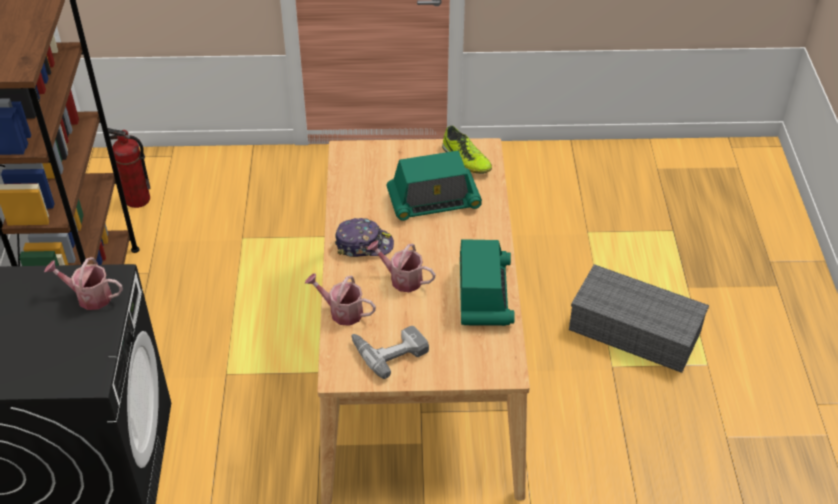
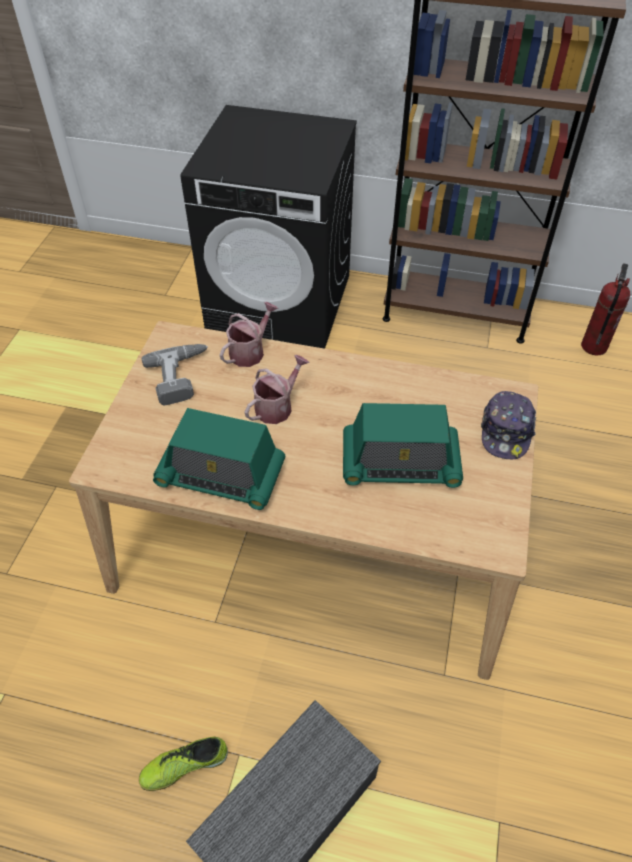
camera: 105 degrees right, 5 degrees up
watering can [44,257,123,310] -> none
cap [335,218,394,257] -> cap moved to [481,391,536,459]
radio [387,151,482,221] -> radio turned 90 degrees counterclockwise [343,403,463,488]
shoe [442,125,492,174] -> shoe moved to [139,737,228,791]

